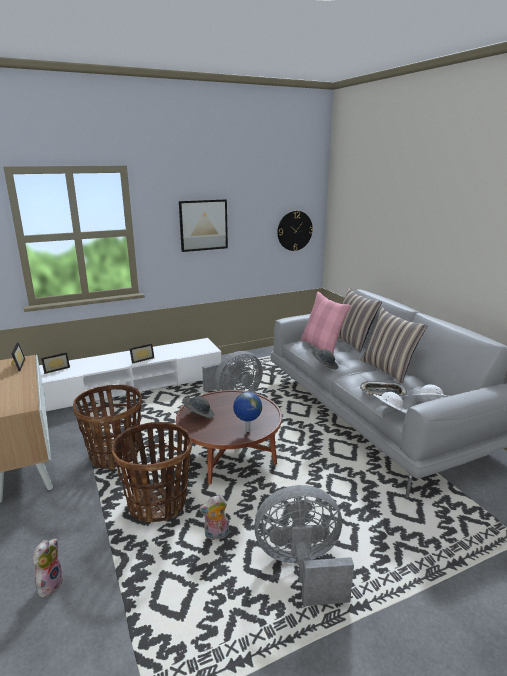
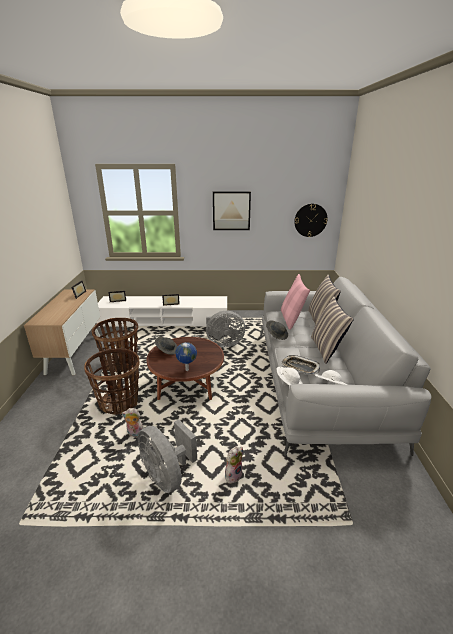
camera: 25 degrees right, 5 degrees up
plush toy [33,539,64,597] -> plush toy moved to [225,447,243,484]
grey fan [254,485,354,606] -> grey fan turned 150 degrees counterclockwise [138,419,197,493]

